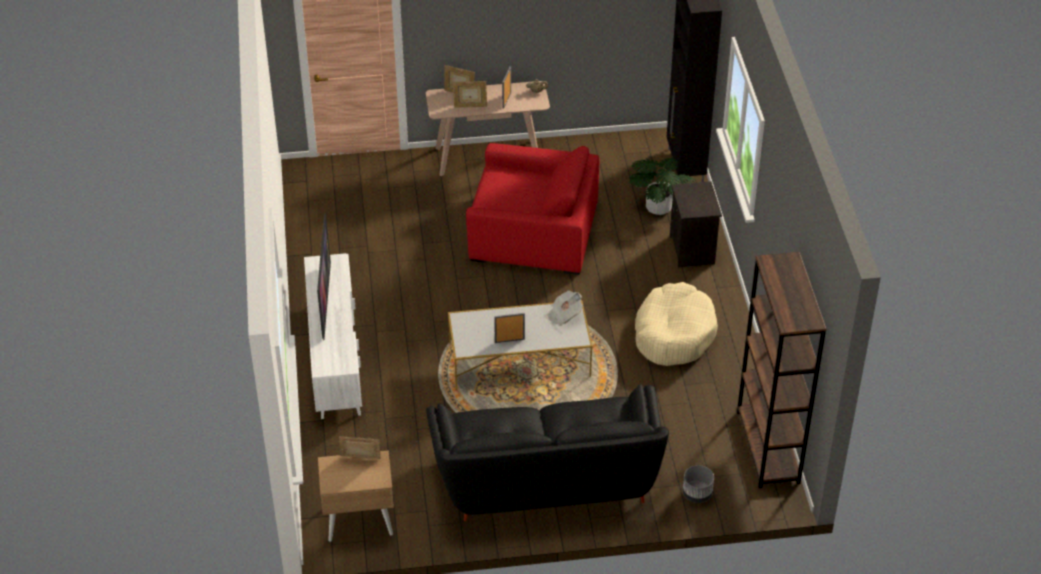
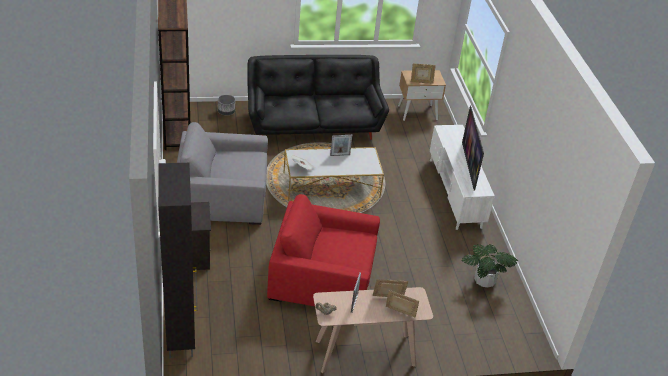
camera: 175 degrees right, 5 degrees down
potted plant [629,158,696,215] -> potted plant moved to [462,244,518,288]
beige dog bed [635,282,718,366] -> grey armchair [177,122,268,225]

